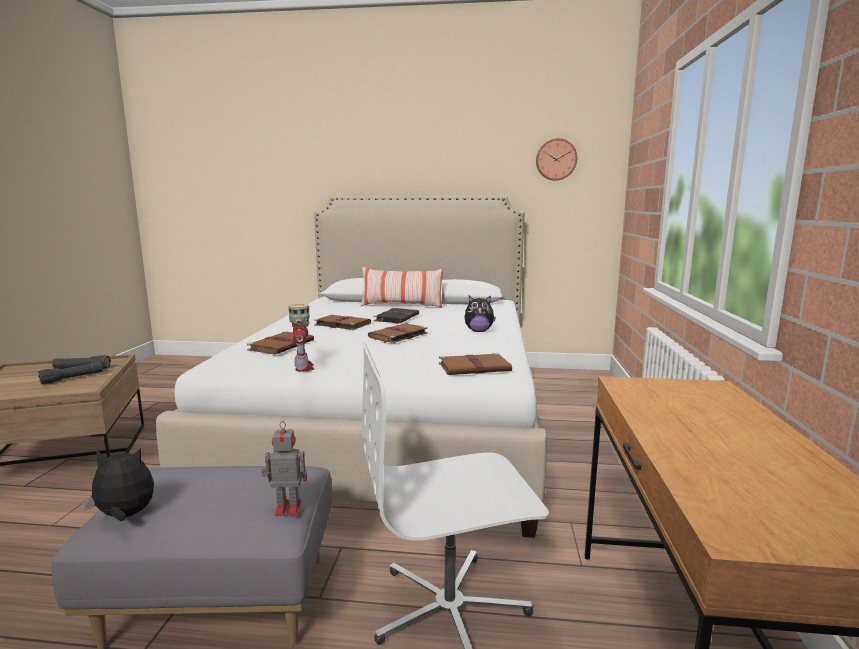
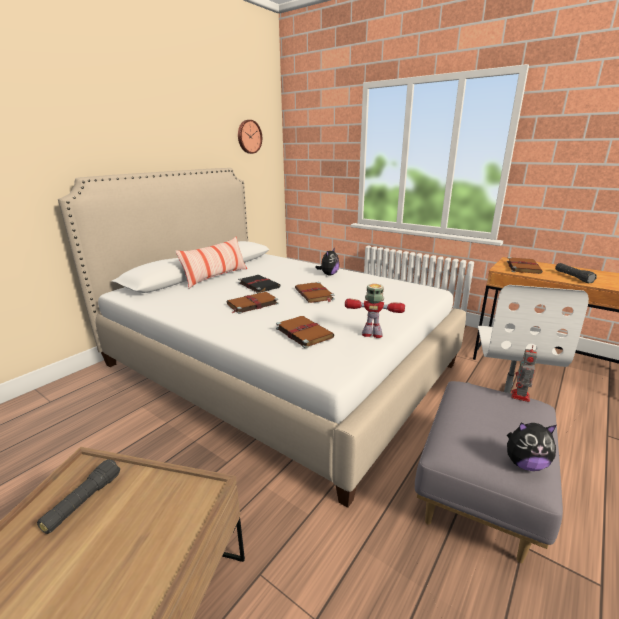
camera: 60 degrees left, 10 degrees up
black flashlight [38,362,103,385] -> black flashlight moved to [555,263,597,283]
plush toy [81,448,154,521] -> plush toy turned 105 degrees counterclockwise [507,422,556,471]
brown book [439,353,512,375] -> brown book moved to [507,257,543,274]

